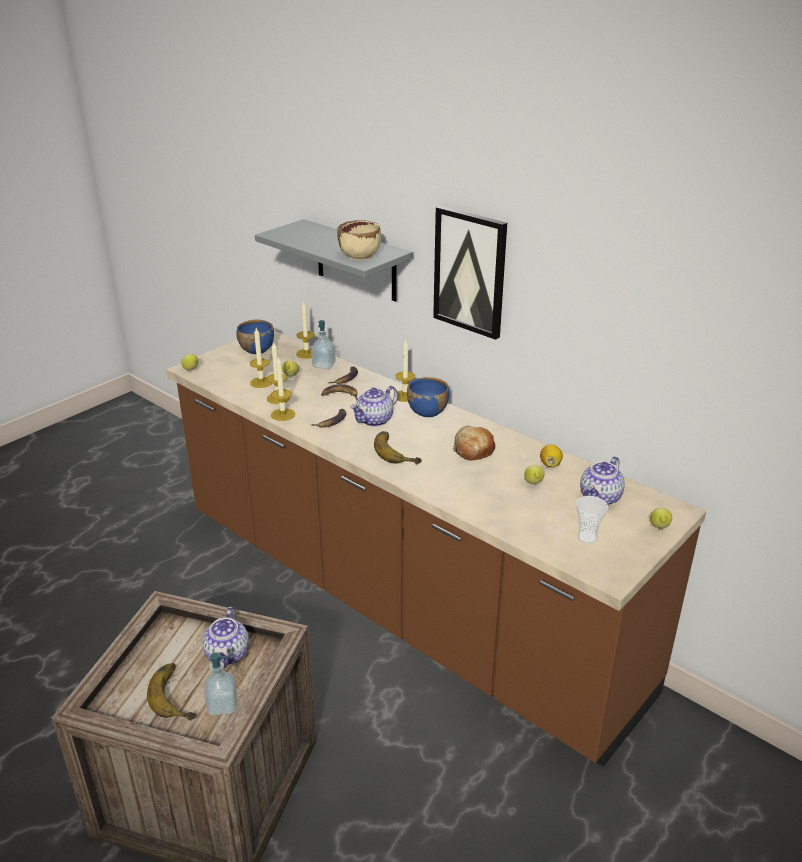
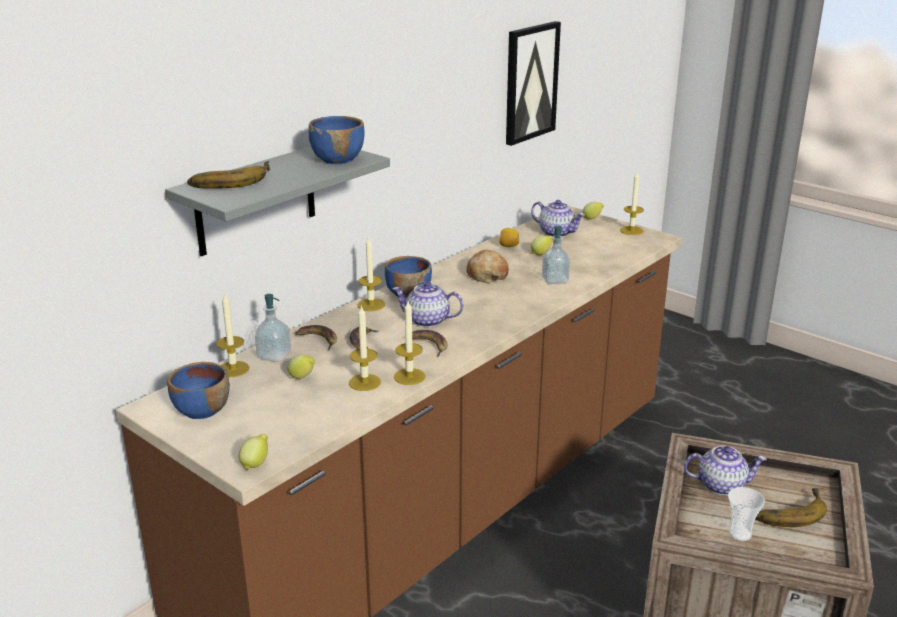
camera: 90 degrees left, 5 degrees down
soap dispenser [204,653,237,715] -> soap dispenser moved to [542,226,570,284]
candle [250,328,272,388] -> candle moved to [620,172,644,235]
beige bowl [337,220,381,260] -> blue bowl [308,116,365,164]
teapot [350,386,398,427] -> teapot turned 150 degrees clockwise [393,281,463,328]
banana [374,431,422,464] -> banana moved to [187,161,270,189]
picture [433,206,507,340] -> picture moved to [506,21,561,146]
cup [576,496,608,544] -> cup moved to [728,487,765,541]

